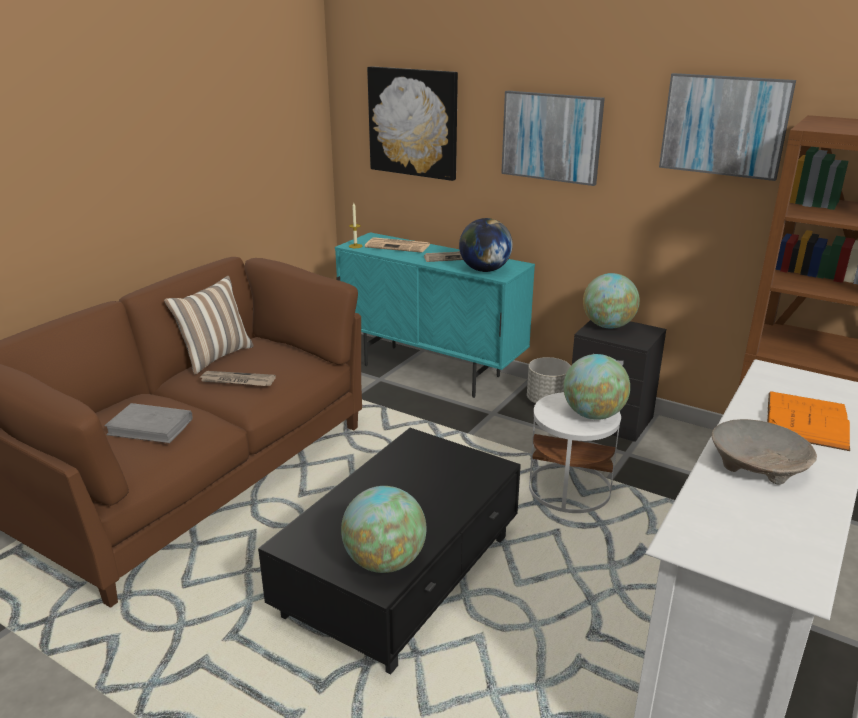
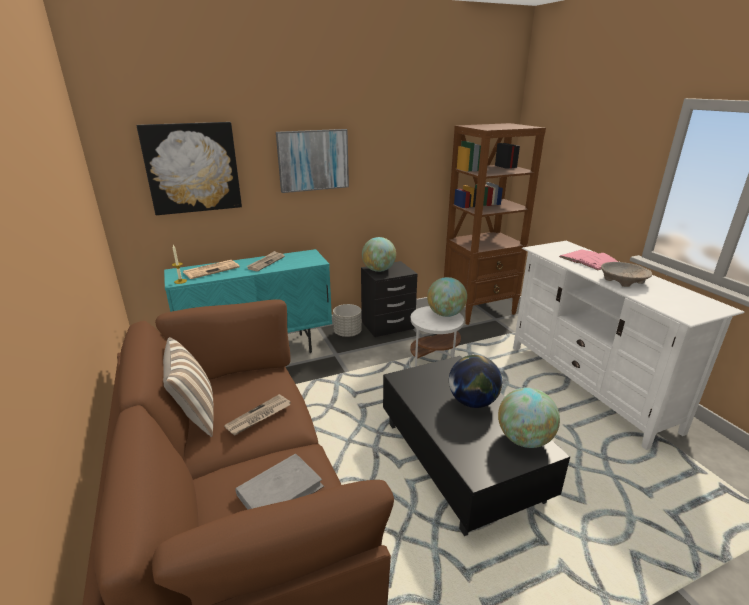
camera: 55 degrees left, 0 degrees up
globe [459,218,513,272] -> globe moved to [449,355,502,408]
picture [659,73,796,181] -> none
orange book [767,391,850,451] -> pink book [559,250,619,270]

